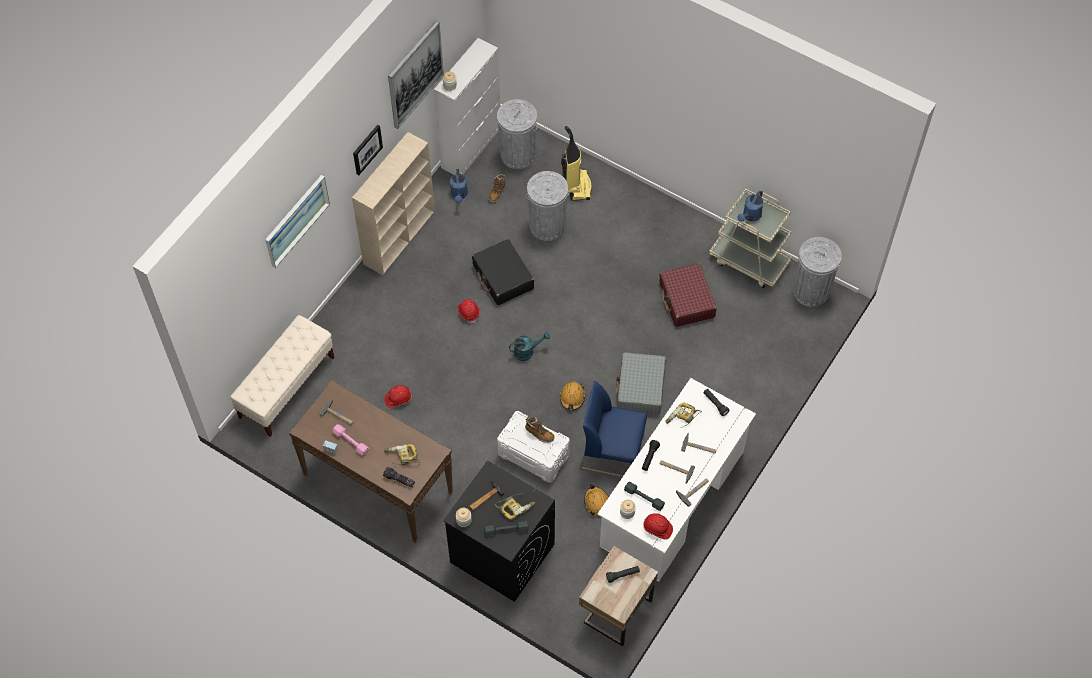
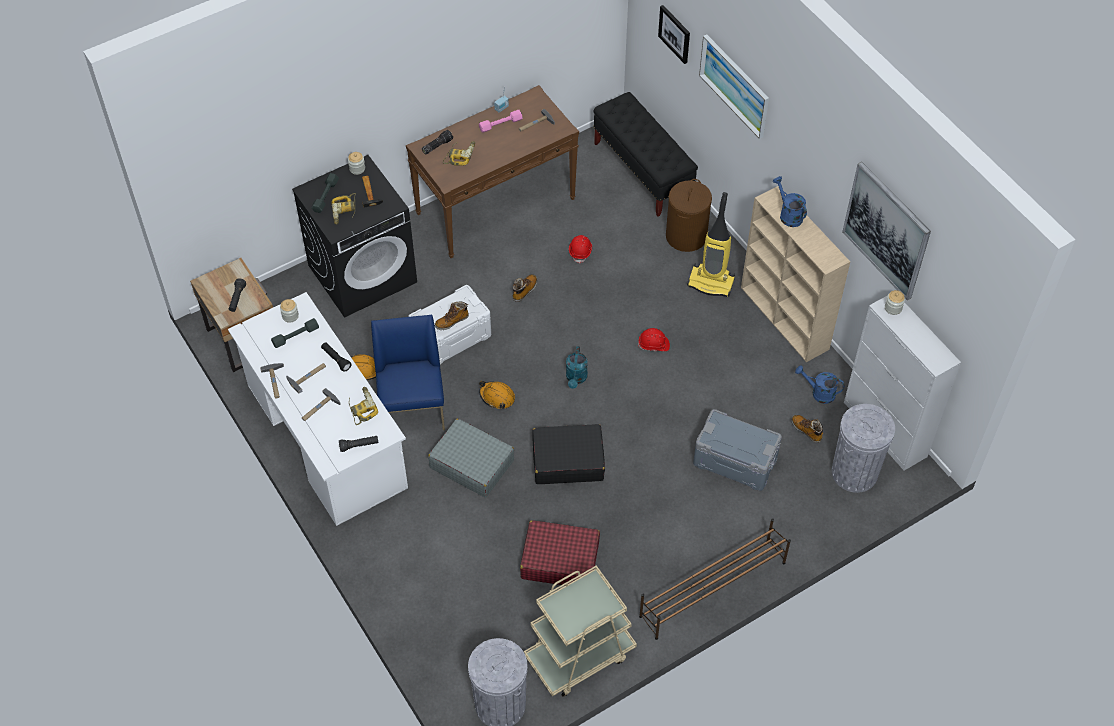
camera: 115 degrees right, 5 degrees down
beige bench [230,315,334,437] -> black bench [593,92,698,216]
picture [353,125,383,175] -> picture moved to [658,5,690,64]
black suitcase [472,239,534,305] -> black suitcase moved to [532,424,605,484]
grey trash can [525,171,569,241] -> grey storage box [693,409,782,491]
vacuum cleaner [561,126,592,201] -> vacuum cleaner moved to [687,192,735,297]
blue chair [580,381,647,478] -> blue chair turned 45 degrees counterclockwise [371,315,445,430]
red hard hat [643,513,673,539] -> none
blue watering can [737,190,763,222] -> blue watering can moved to [773,176,807,227]
none -> boot [513,275,537,302]
none -> brown shoe rack [639,518,791,640]
none -> brown laundry basket [666,179,712,252]

